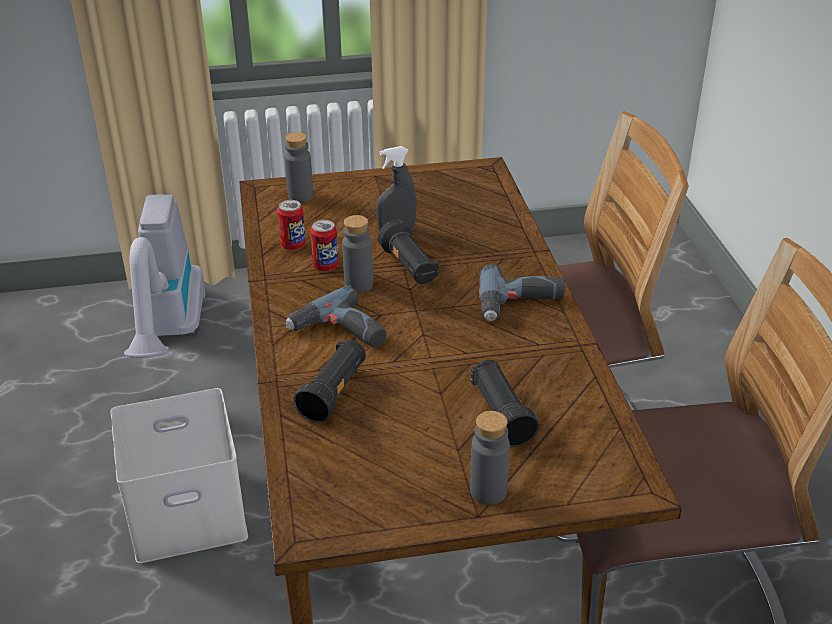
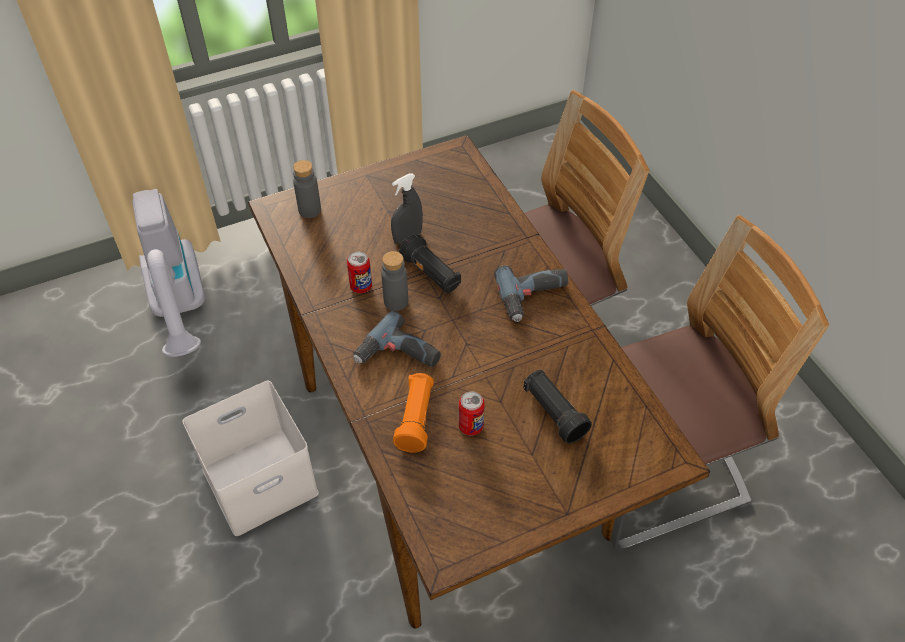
camera: 15 degrees left, 15 degrees up
can [277,200,306,250] -> can moved to [459,391,485,435]
black flashlight [294,340,366,422] -> orange flashlight [393,373,434,453]
grey bottle [470,411,510,505] -> none

